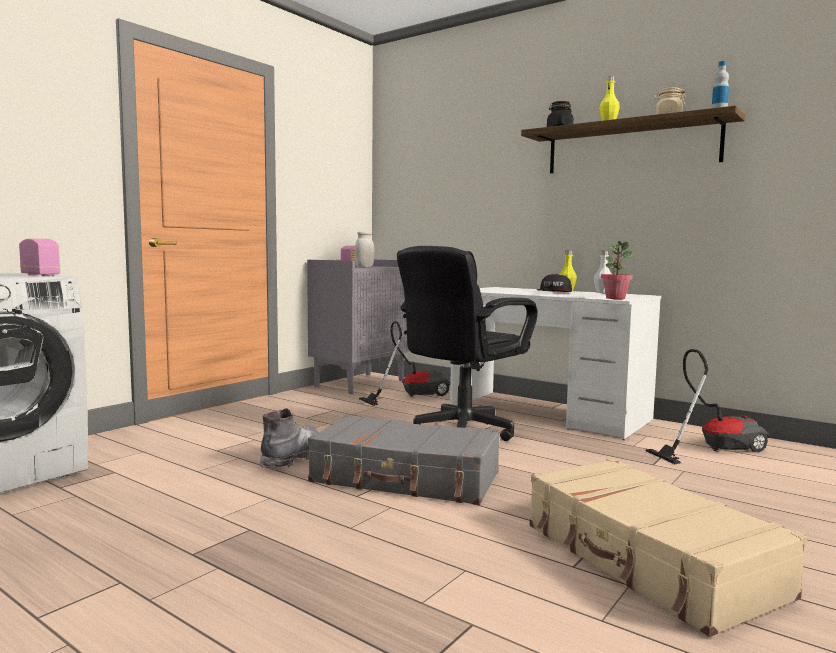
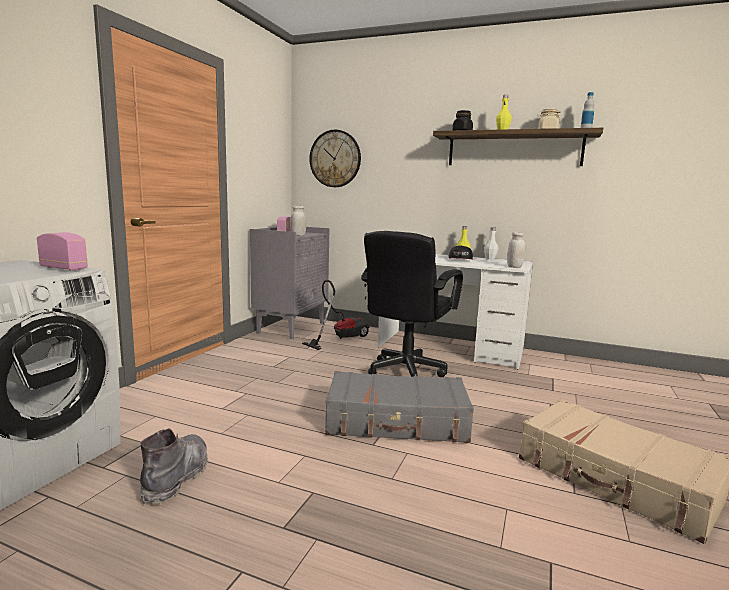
camera: 15 degrees left, 5 degrees up
grey boot [260,408,318,470] -> grey boot moved to [140,428,208,505]
potted plant [601,241,634,299] -> white jar [507,232,525,268]
vacuum cleaner [645,349,770,464] -> none
none -> wall clock [309,130,361,187]

